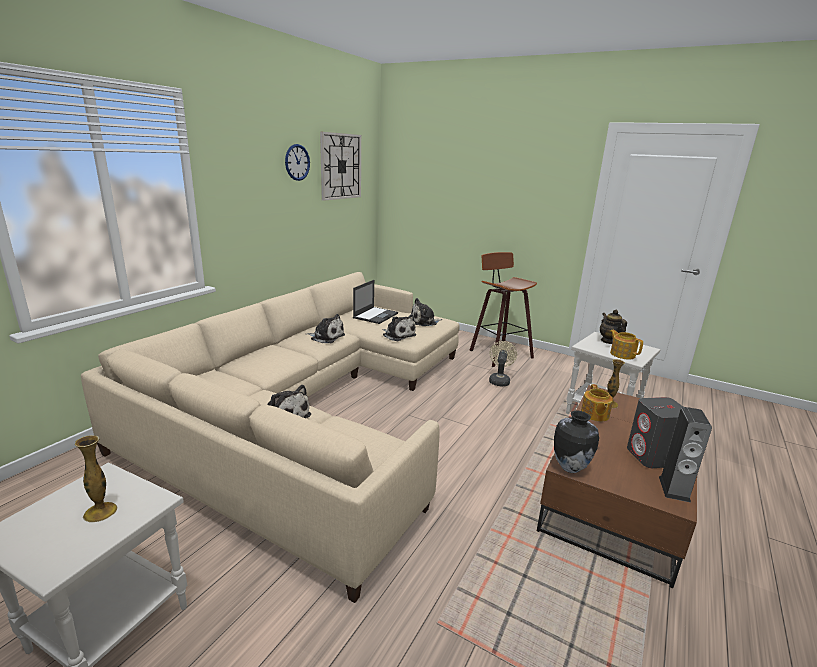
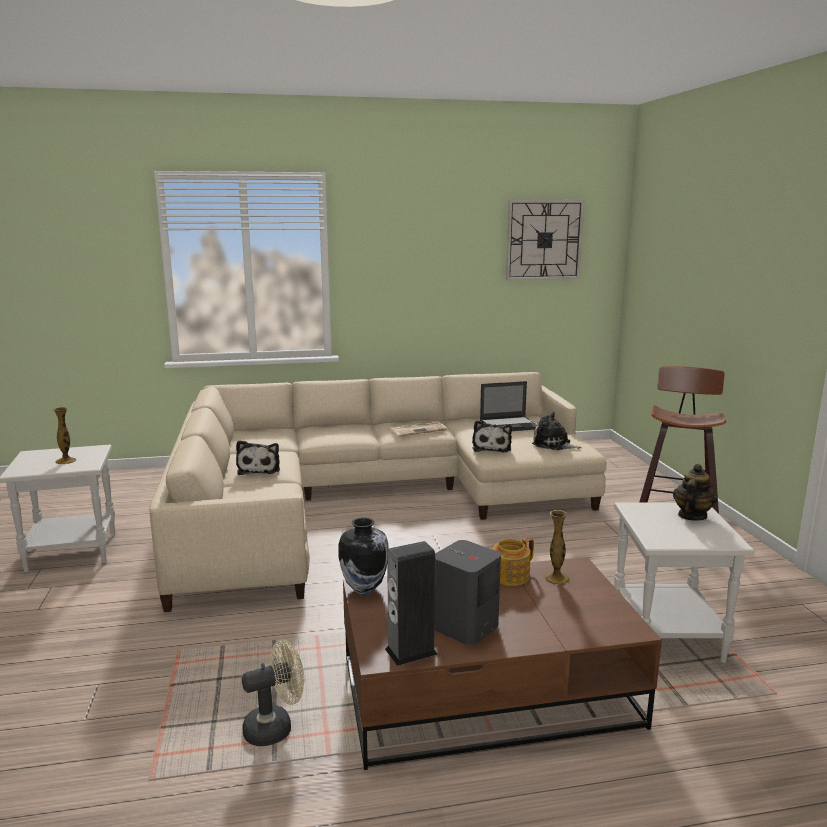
camera: 50 degrees right, 5 degrees down
wall clock [285,144,310,181] -> none
plush toy [306,314,345,343] -> newspaper [389,422,447,437]
beige fan [489,341,517,386] -> beige fan moved to [242,639,304,746]
teapot [610,330,643,359] -> none

